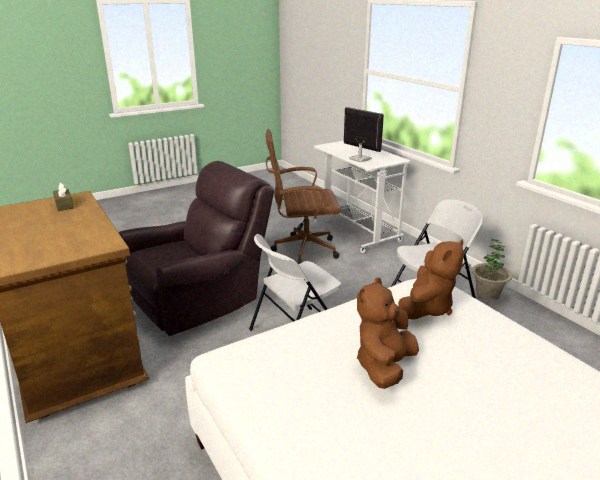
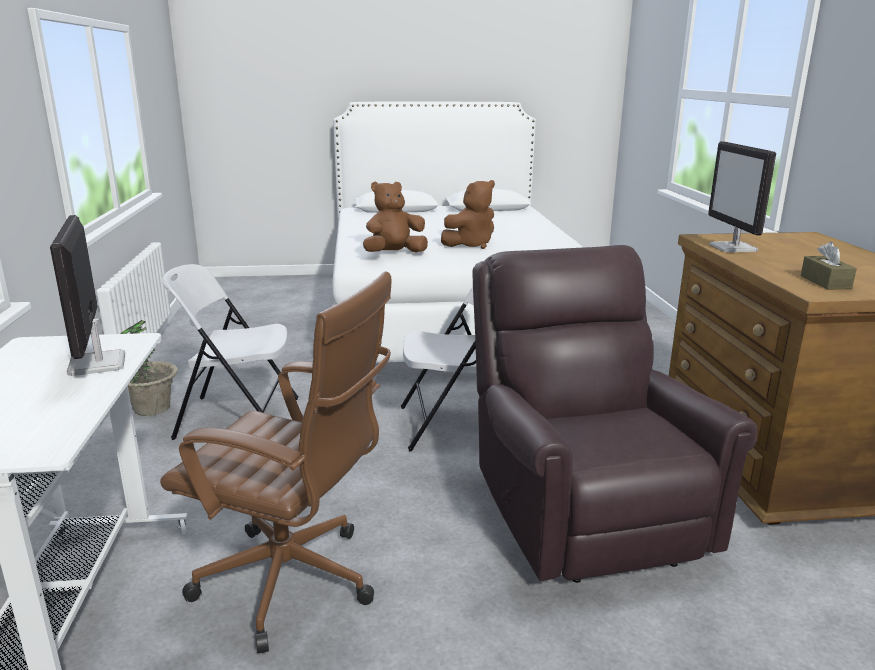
camera: 155 degrees left, 5 degrees down
brown armchair [118,161,274,336] -> brown armchair turned 90 degrees clockwise [473,245,757,583]
none -> monitor [708,141,776,252]

